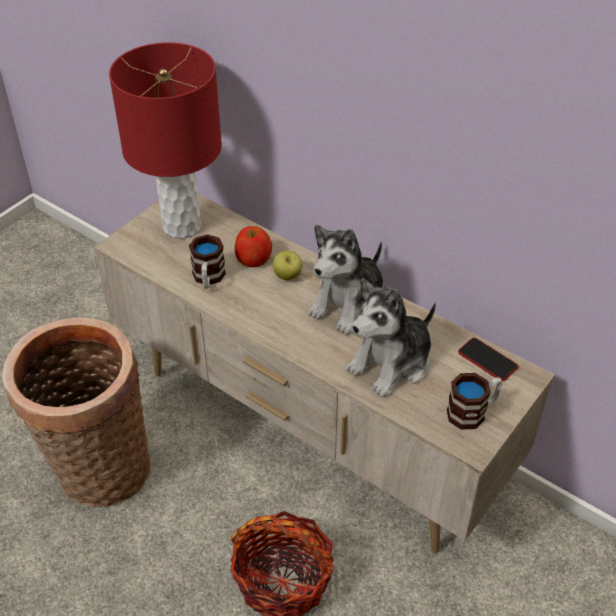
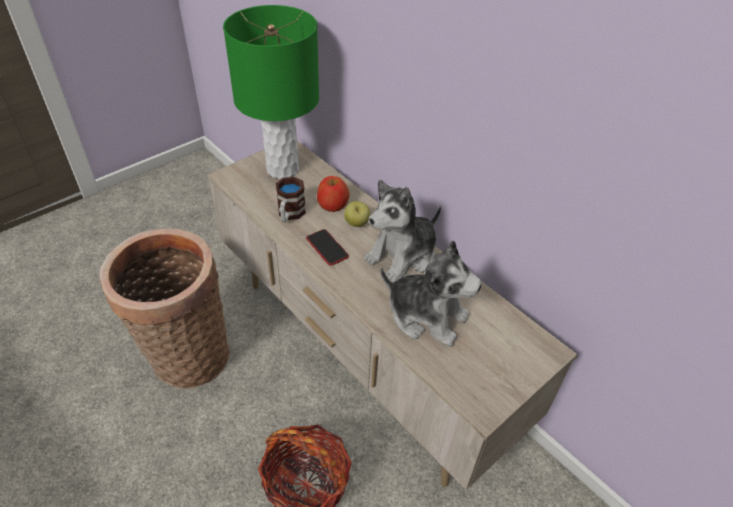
camera: 10 degrees right, 0 degrees up
red table lamp [109,42,222,239] -> green table lamp [223,5,319,179]
plush toy [346,278,436,398] -> plush toy turned 120 degrees counterclockwise [380,241,482,347]
mug [447,373,502,430] -> none
phone [458,338,518,381] -> phone moved to [306,229,349,266]

